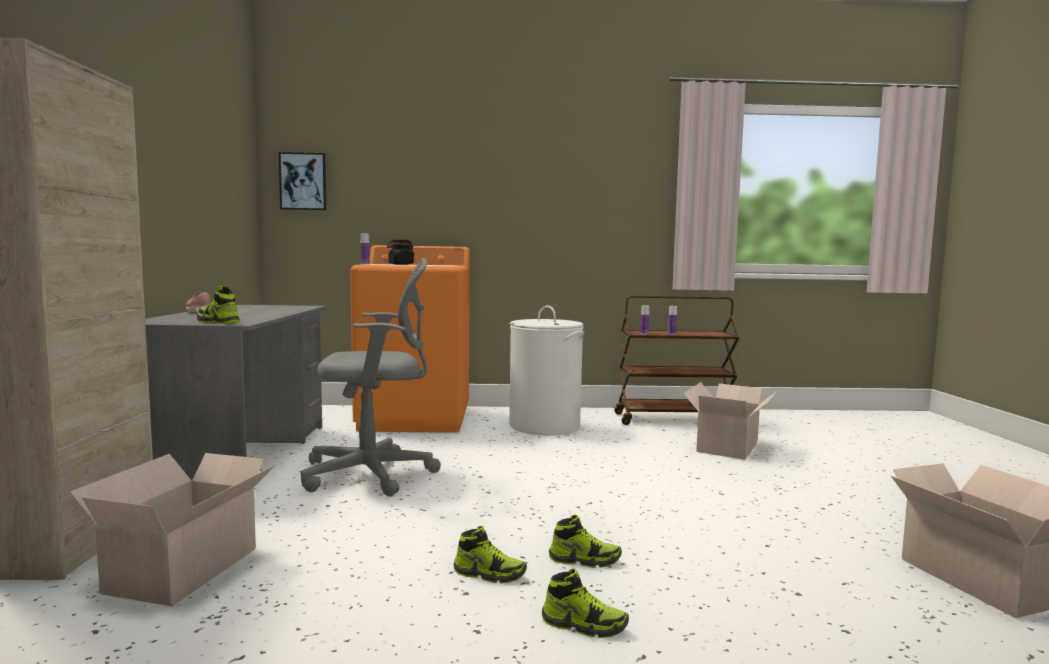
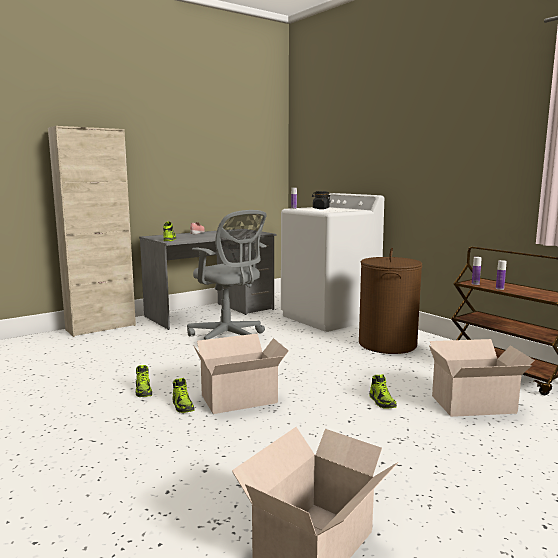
camera: 55 degrees right, 5 degrees up
cardboard box [70,453,275,606] -> cardboard box moved to [193,333,289,414]
picture [279,152,326,210] -> none
orange washing machine [350,245,470,433] -> white washing machine [281,193,384,332]
white laundry basket [509,305,584,435] -> brown laundry basket [359,248,422,354]
shoe [542,569,629,638] -> shoe moved to [369,374,397,408]

